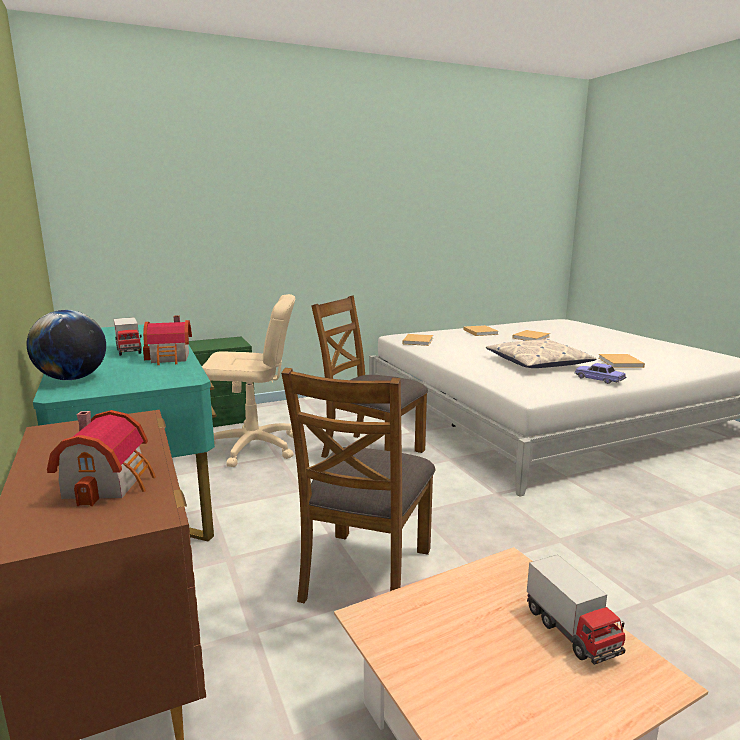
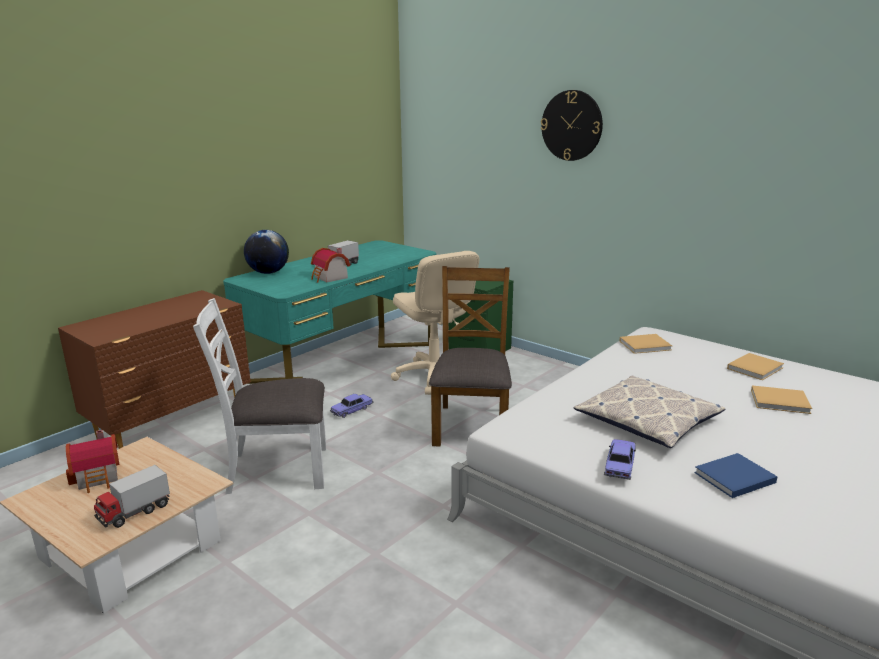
camera: 65 degrees right, 5 degrees up
toy house [47,410,156,506] -> toy house moved to [66,430,119,493]
brown chair [281,368,436,603] -> white chair [193,298,326,494]
beige book [599,354,645,368] -> blue book [694,453,778,498]
none -> toy car [330,394,374,418]
none -> wall clock [541,90,603,161]

